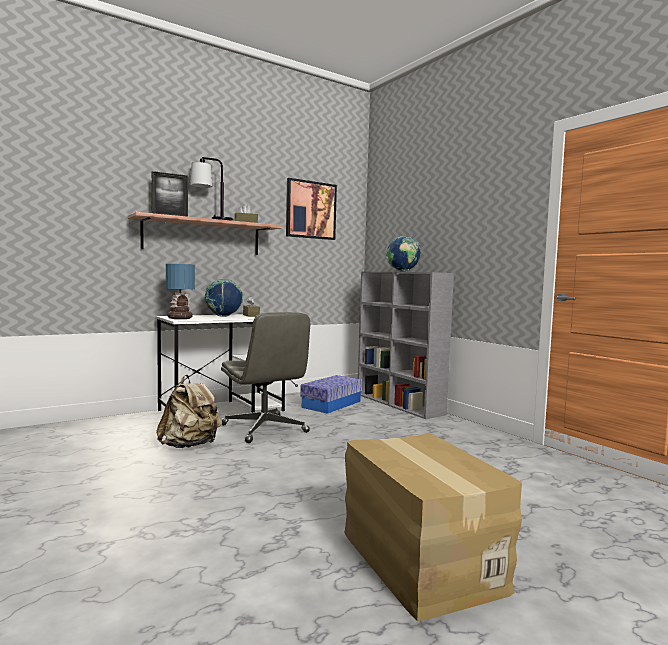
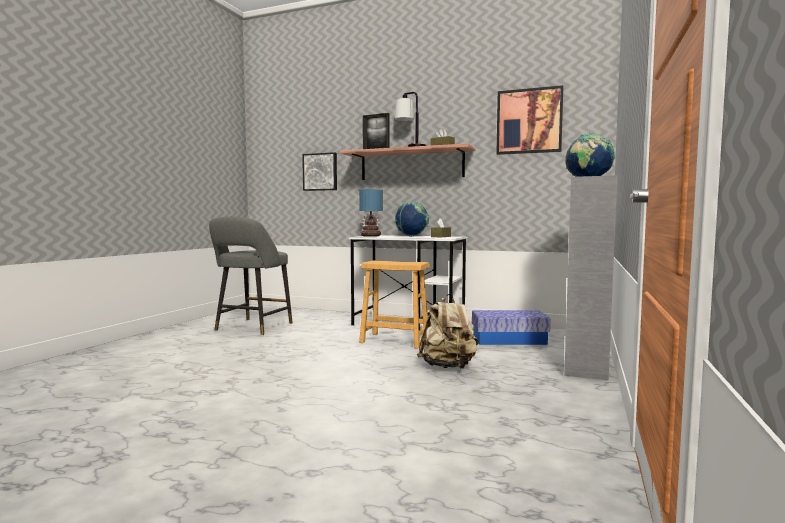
camera: 55 degrees right, 0 degrees up
beige backpack [156,375,222,448] -> beige backpack moved to [417,294,479,369]
grey office chair [221,312,310,443] -> brown stool [359,260,430,349]
cardboard box [344,432,522,621] -> none
none -> grey stool [209,216,293,335]
none -> picture [302,152,337,191]

